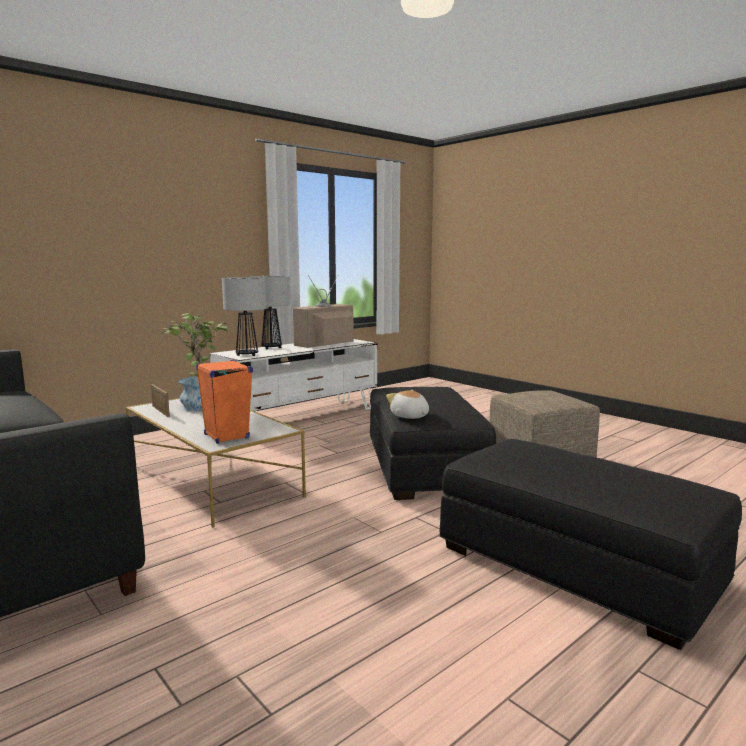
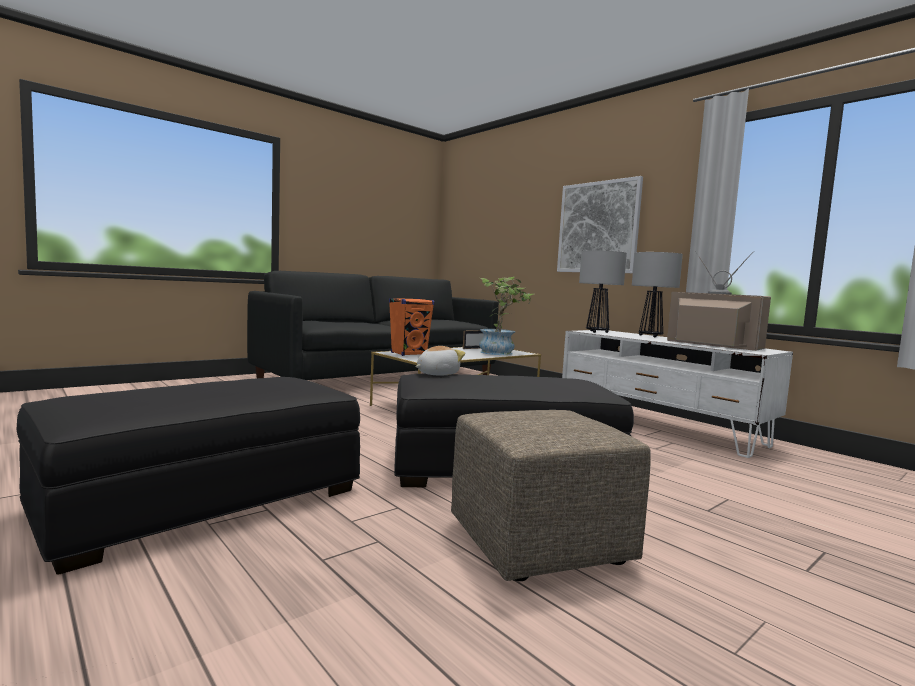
camera: 90 degrees right, 5 degrees down
none -> picture [557,176,643,273]

